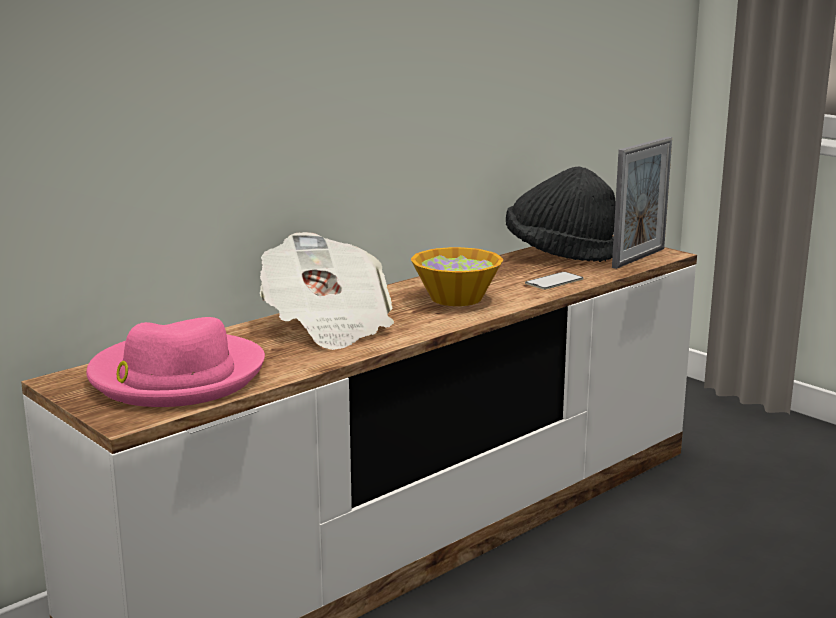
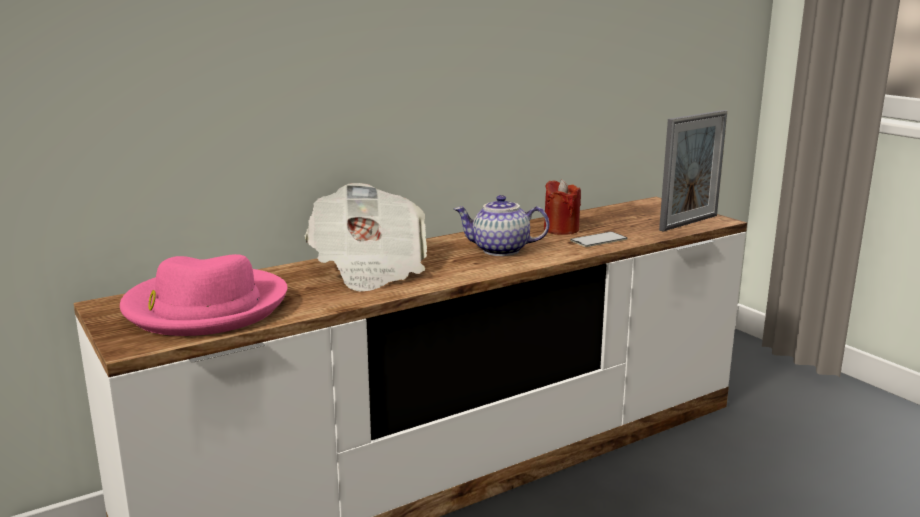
camera: 10 degrees right, 0 degrees up
bowl [411,247,503,306] -> teapot [454,195,549,256]
black hat [506,166,616,262] -> none
none -> red candle [544,179,581,235]

